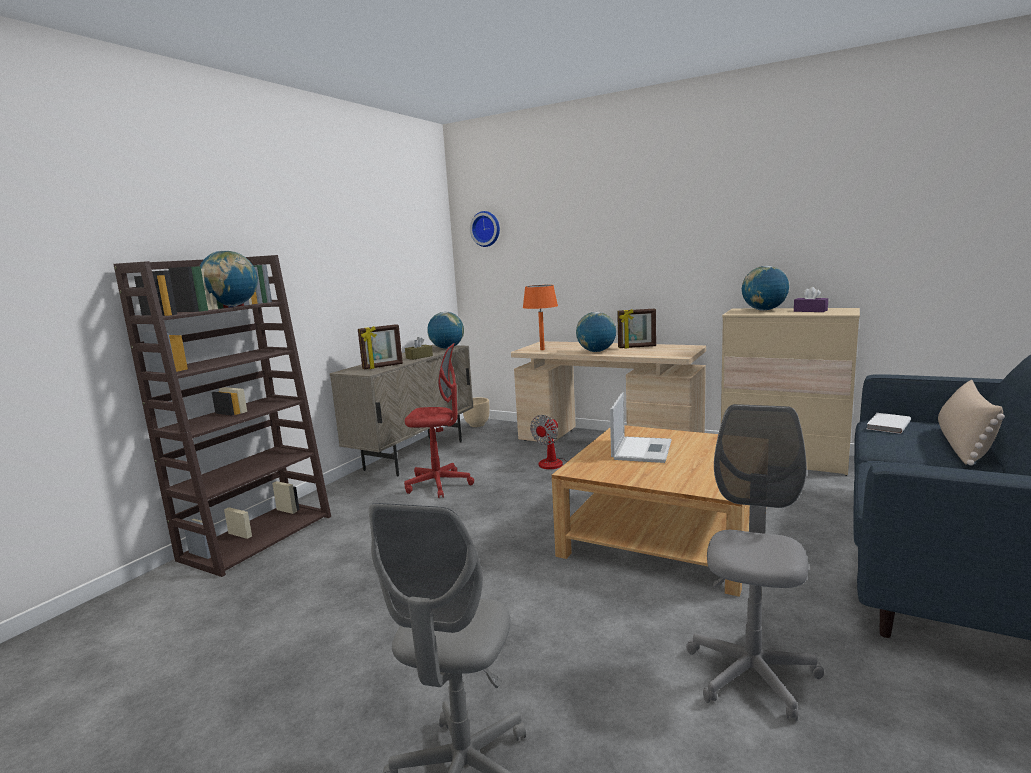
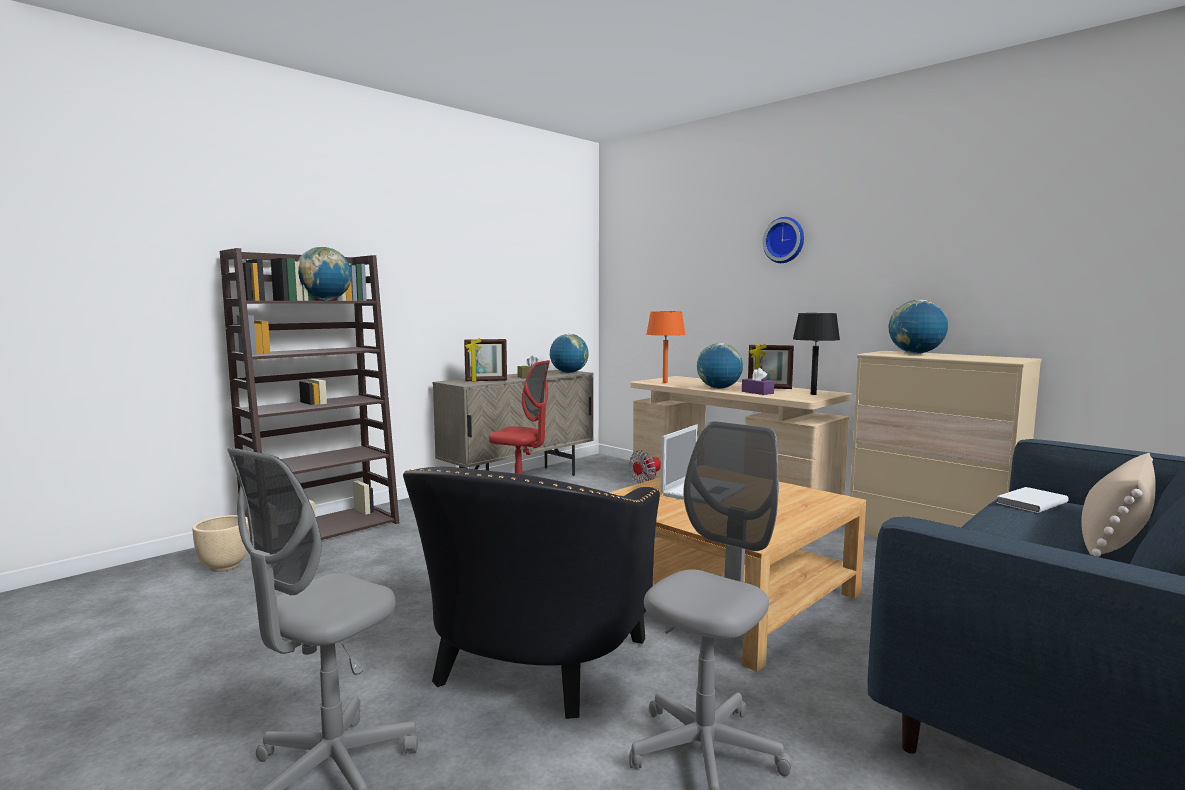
camera: 15 degrees right, 5 degrees down
beige planter [463,397,490,427] -> beige planter moved to [192,515,250,572]
wall clock [470,211,500,247] -> wall clock moved to [763,217,804,263]
purple tissue box [794,287,828,312] -> purple tissue box moved to [742,368,774,395]
none -> black armchair [403,467,660,719]
none -> black table lamp [793,313,840,395]

